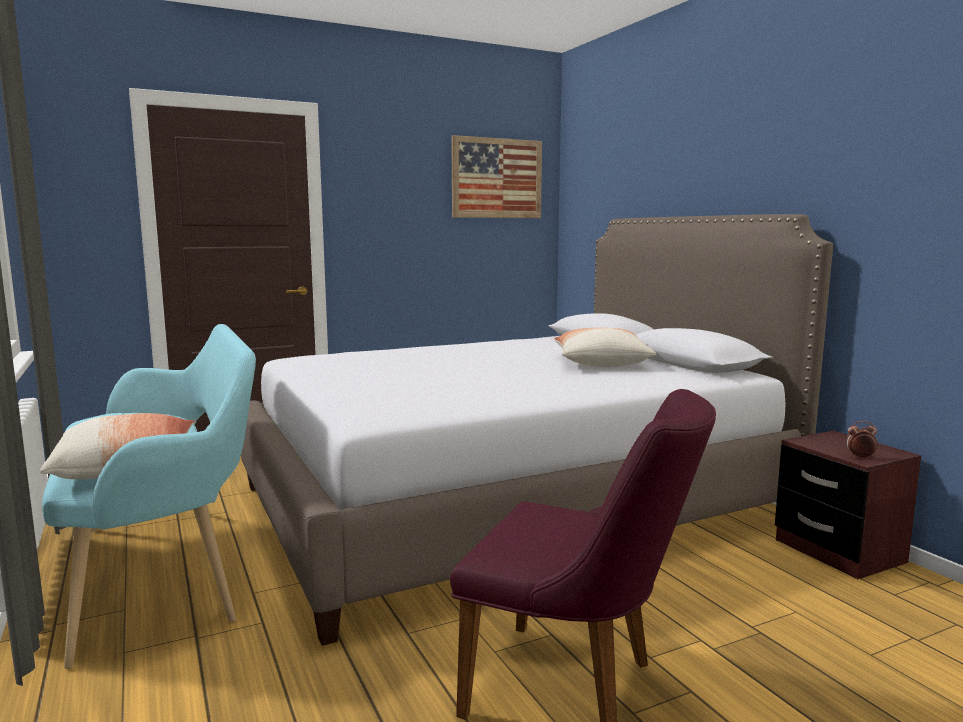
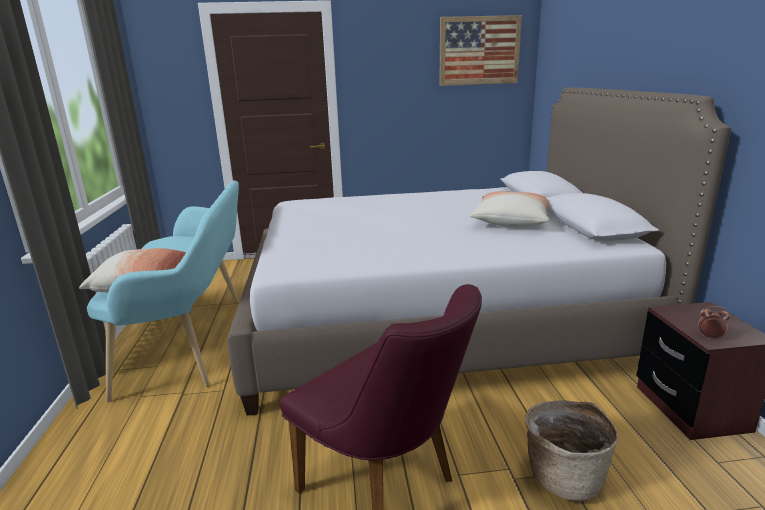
camera: 20 degrees right, 10 degrees up
none -> basket [525,400,618,501]

